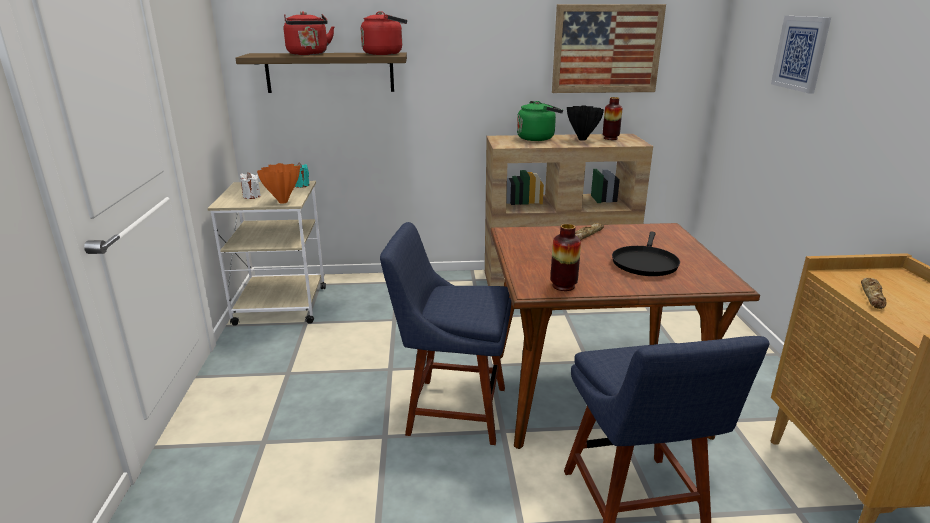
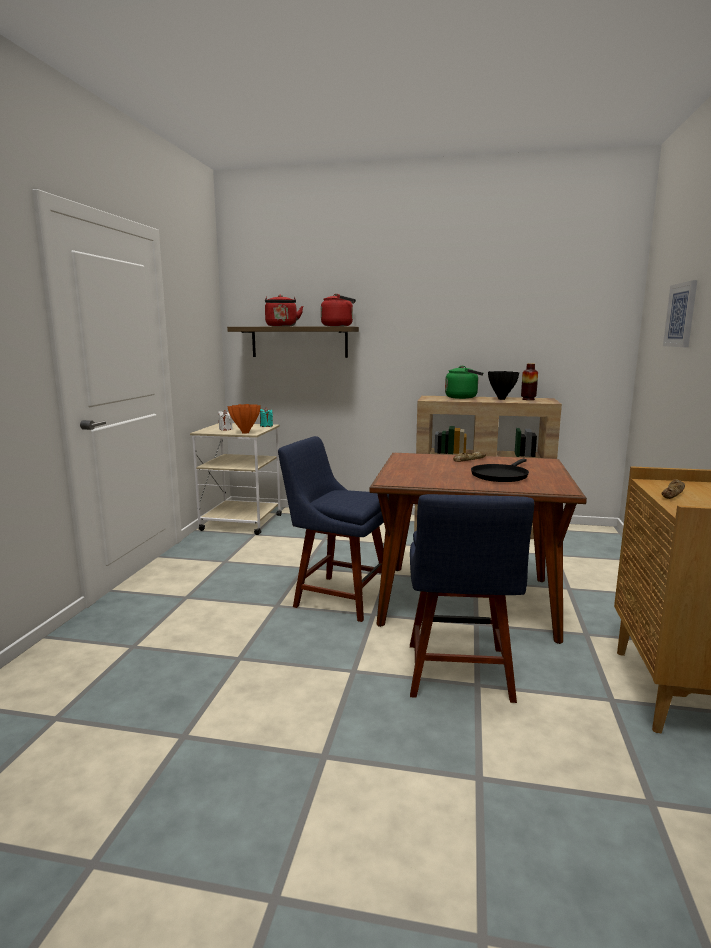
camera: 15 degrees right, 10 degrees down
vase [551,224,581,291] -> none
picture [552,4,666,93] -> none

